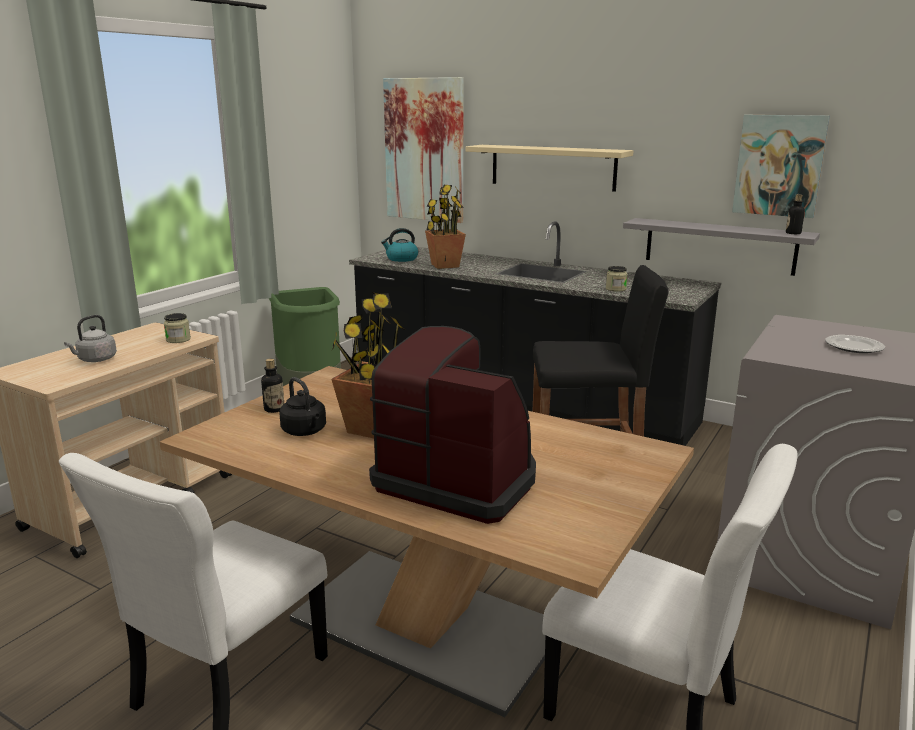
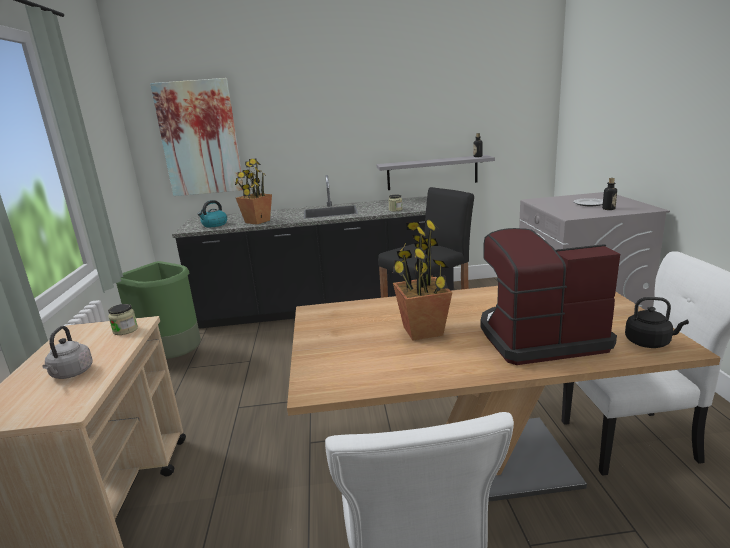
camera: 35 degrees left, 0 degrees up
bottle [261,359,284,413] -> bottle moved to [602,178,617,210]
black kettle [279,377,326,436] -> black kettle moved to [625,297,689,348]
beige shelf [465,145,634,192] -> none
picture [732,115,830,218] -> none

